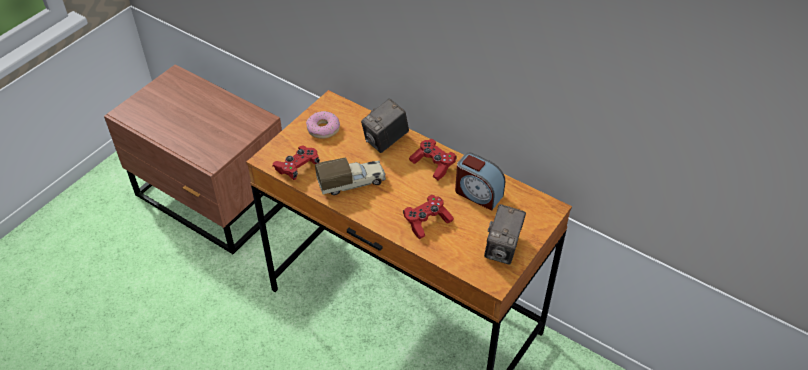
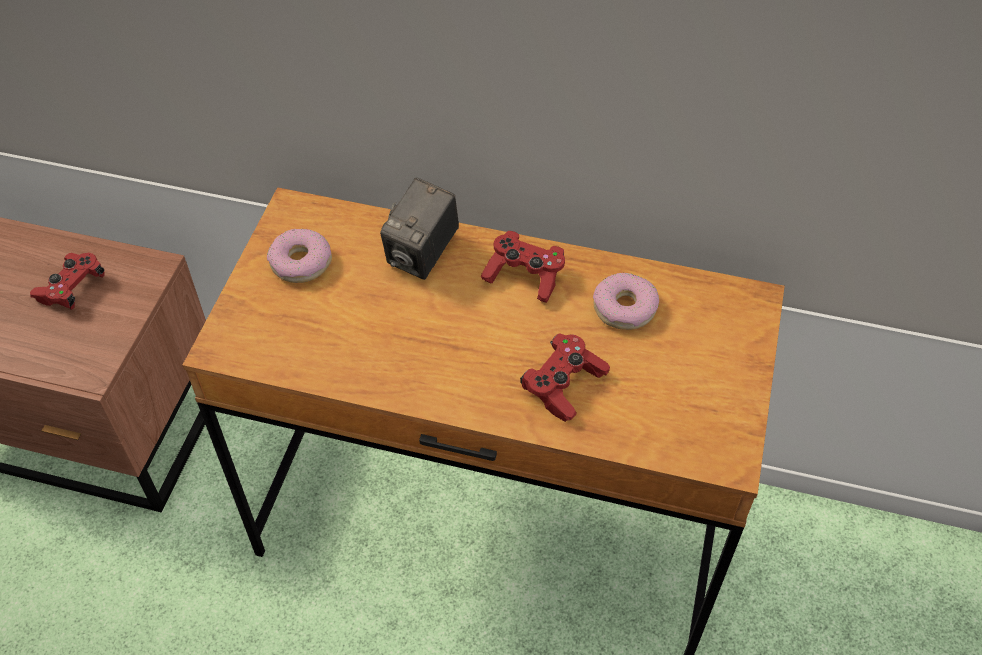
camera: 20 degrees left, 5 degrees up
red game controller [272,145,320,180] -> red game controller moved to [30,253,105,310]
toy truck [315,157,386,195] -> none
alarm clock [455,153,505,211] -> donut [593,273,659,330]
camera [484,204,526,265] -> none

